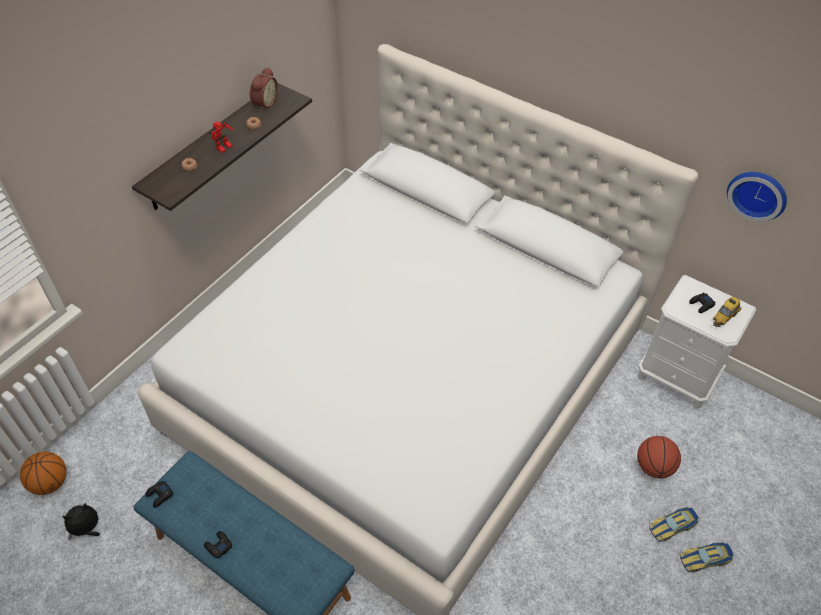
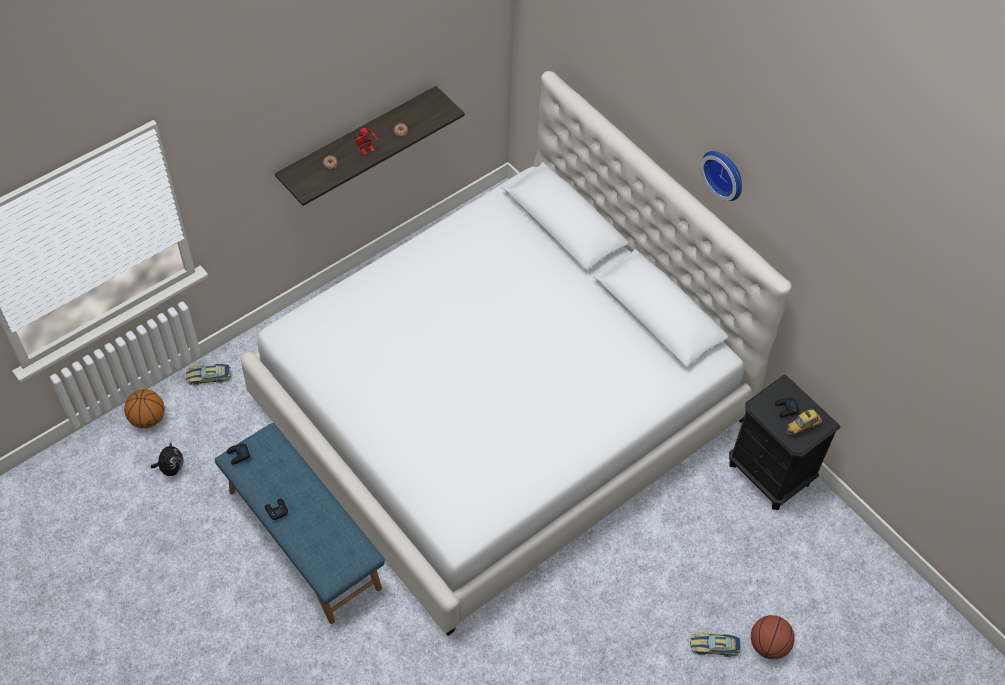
camera: 15 degrees right, 5 degrees up
plush toy [62,503,100,541] -> plush toy turned 120 degrees clockwise [151,442,183,476]
alarm clock [250,67,278,111] -> none
basketball [637,436,681,478] -> basketball moved to [751,615,795,659]
white nightstand [638,275,757,409] -> black nightstand [729,375,840,510]
toy car [649,507,699,542] -> toy car moved to [186,364,231,386]
wall clock [727,172,787,222] -> wall clock moved to [700,151,742,201]

